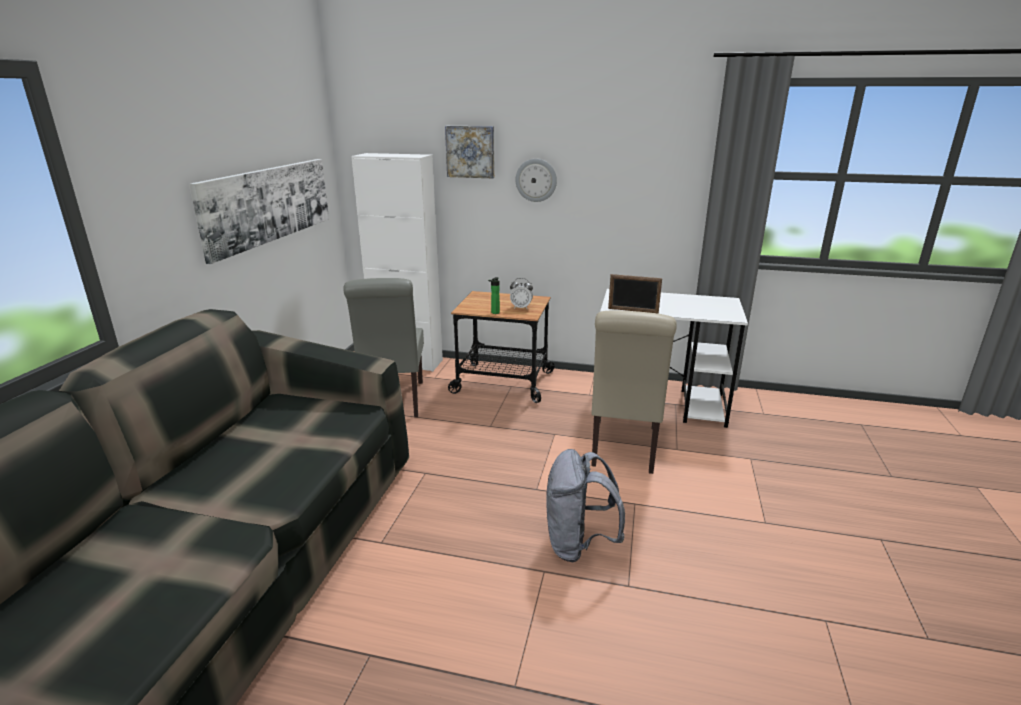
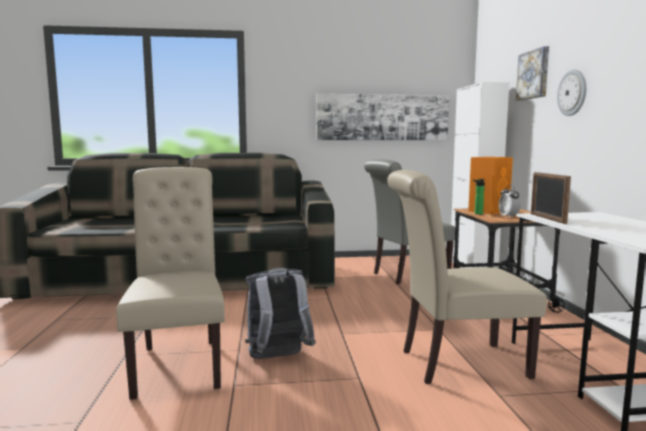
camera: 70 degrees right, 15 degrees down
none -> beige chair [116,167,225,400]
none -> orange speaker [468,157,513,214]

